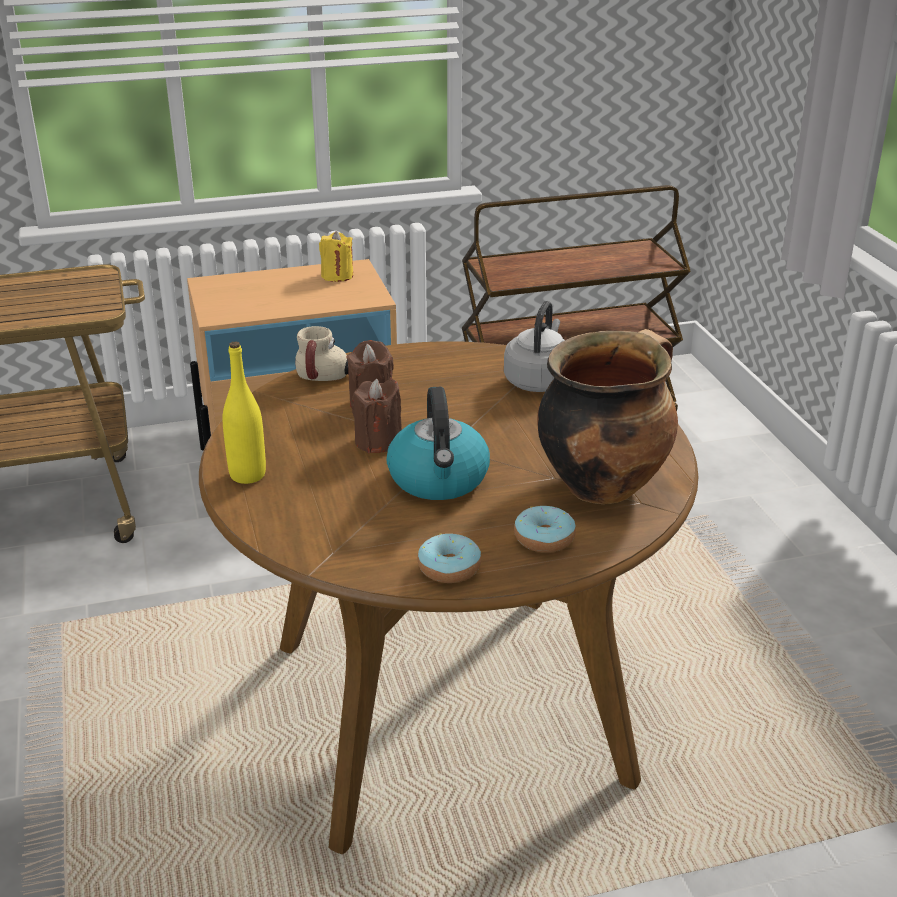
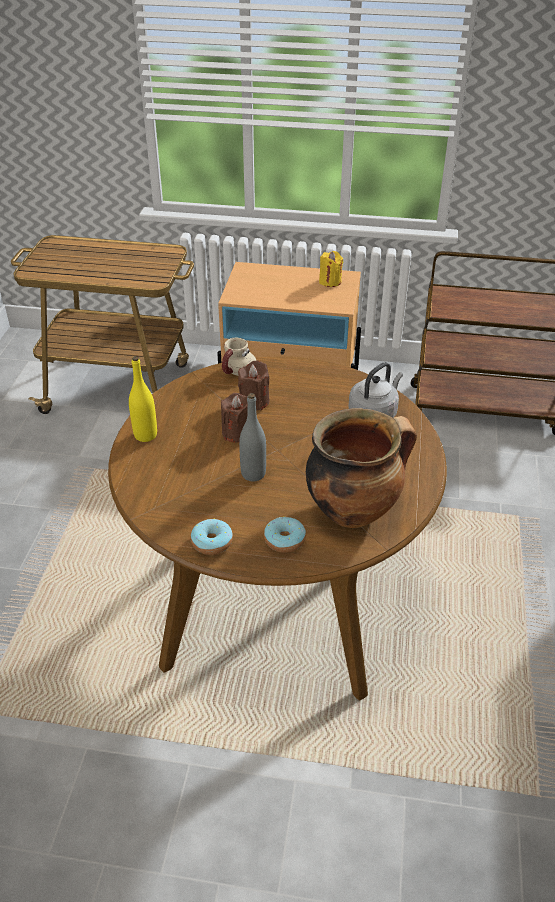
camera: 25 degrees right, 10 degrees up
kettle [386,387,490,500] -> grey bottle [239,393,266,481]

